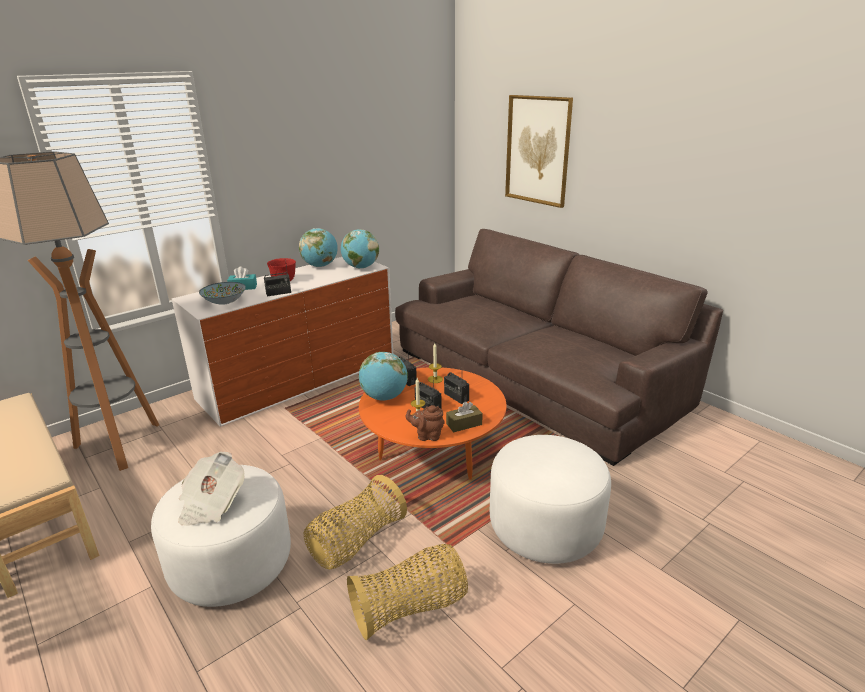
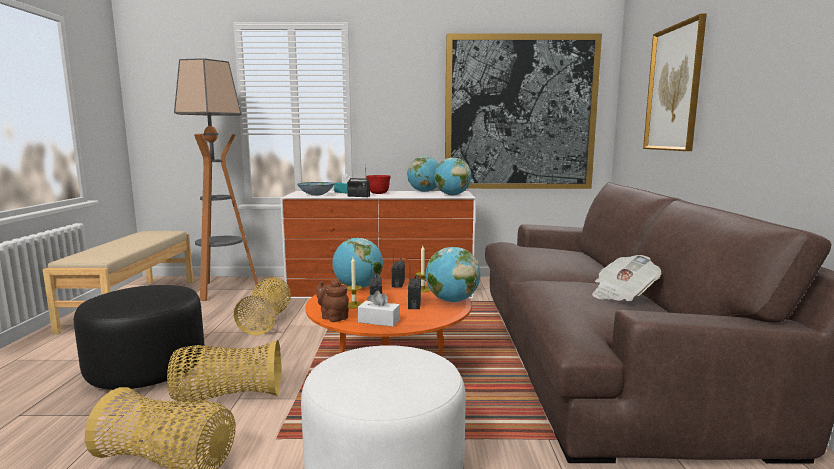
camera: 40 degrees right, 15 degrees down
white ottoman [151,465,291,607] -> black ottoman [74,285,204,390]
newspaper [178,451,245,526] -> newspaper moved to [592,255,661,301]
brown tissue box [446,401,483,432] -> white tissue box [358,291,400,327]
none -> basket [234,277,291,335]
none -> globe [426,247,480,302]
none -> picture [445,33,602,189]

